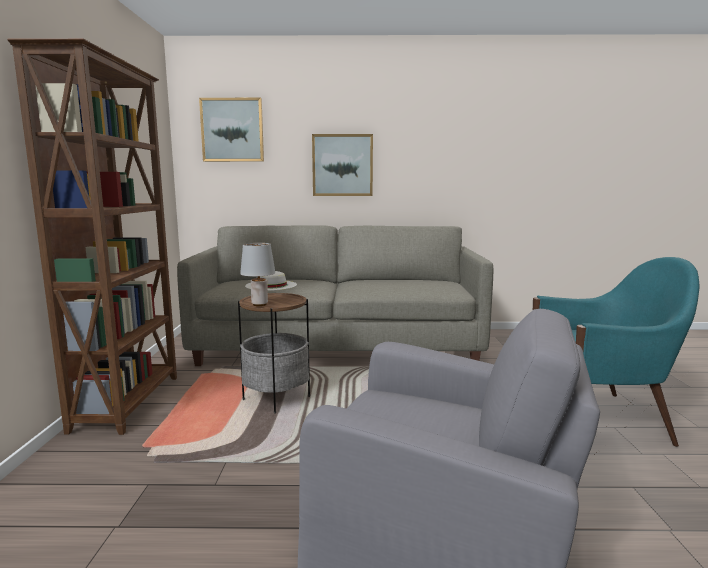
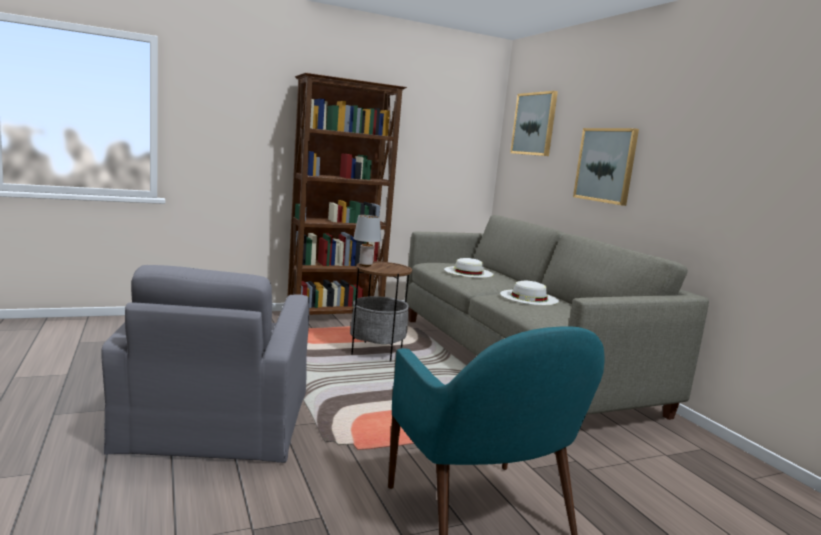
camera: 65 degrees right, 0 degrees up
none -> white hat [500,281,559,305]

